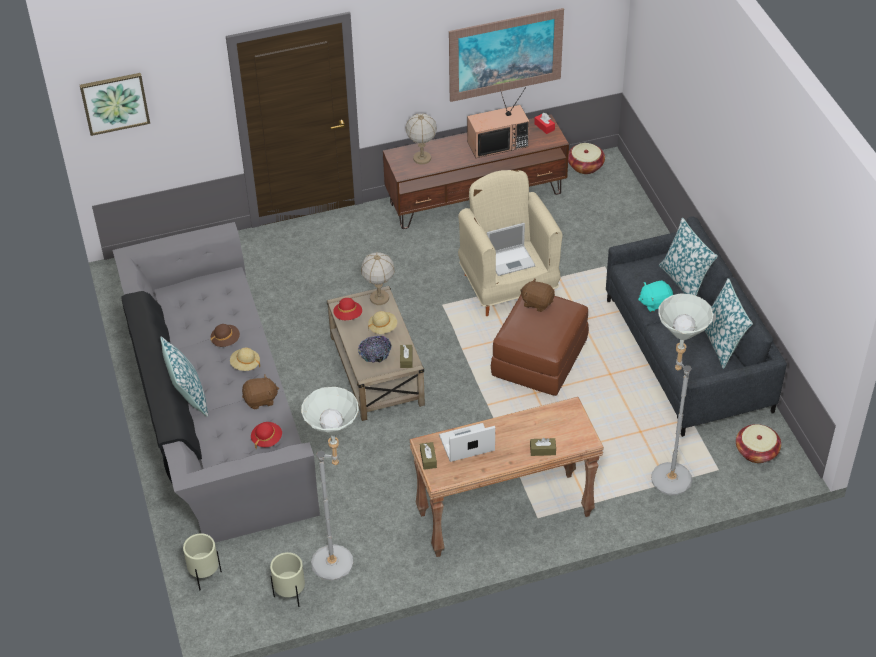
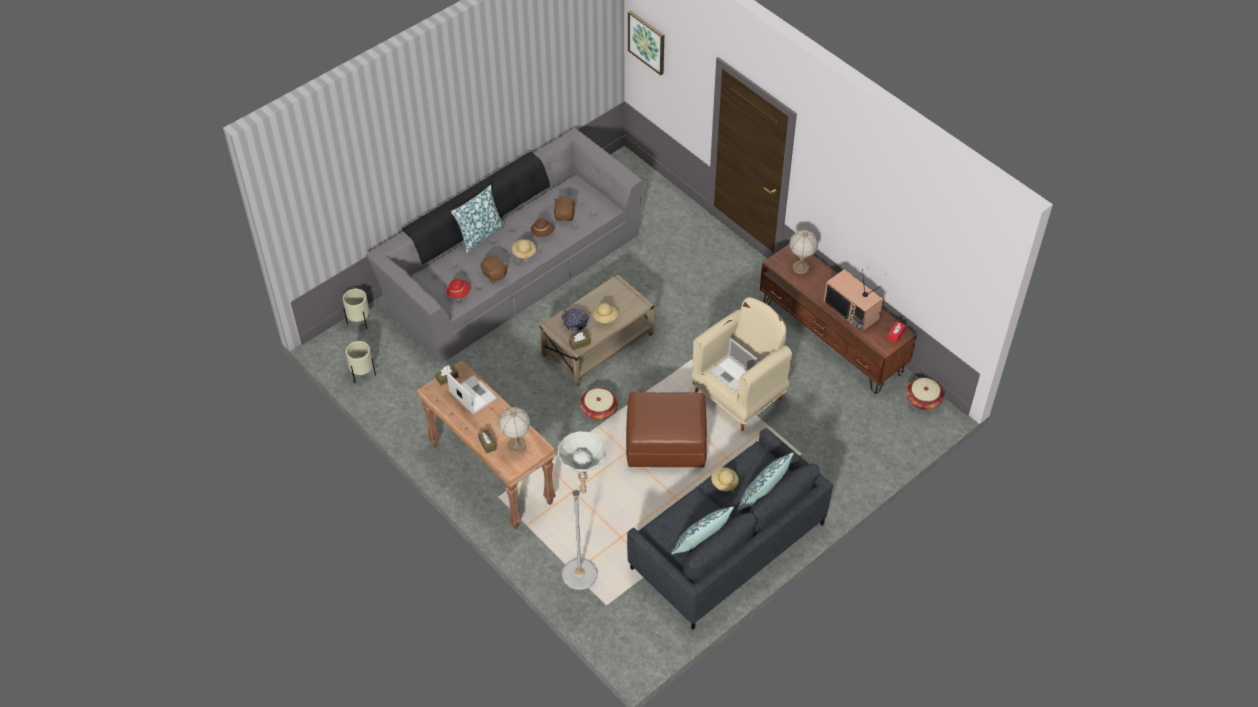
camera: 65 degrees right, 5 degrees up
grey floor lamp [301,387,359,581] -> none
red hat [333,298,362,320] -> none
table lamp [361,252,395,305] -> table lamp moved to [498,407,531,454]
picture [449,8,564,102] -> none
brown plush toy [520,278,554,312] -> brown plush toy moved to [554,197,576,221]
turquoise plush toy [638,281,673,312] -> beige hat [711,468,739,493]
basket [736,424,781,463] -> basket moved to [580,388,618,420]

